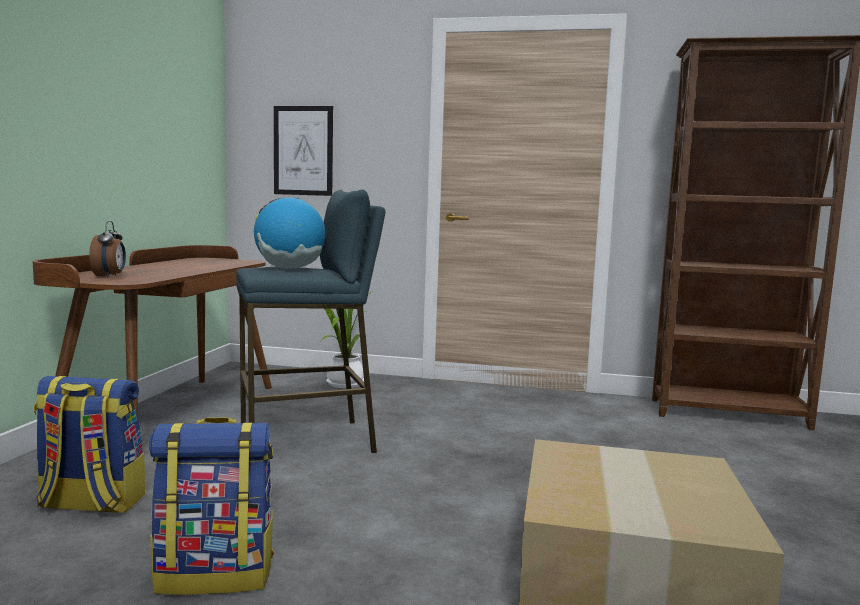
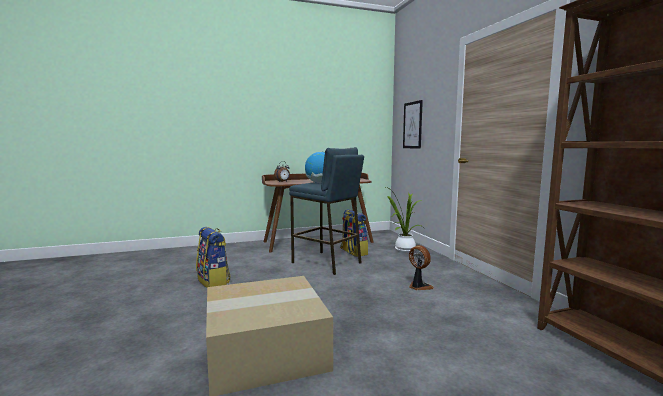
camera: 60 degrees right, 0 degrees up
backpack [33,376,145,513] -> backpack moved to [340,209,368,257]
none -> fan [409,245,434,290]

